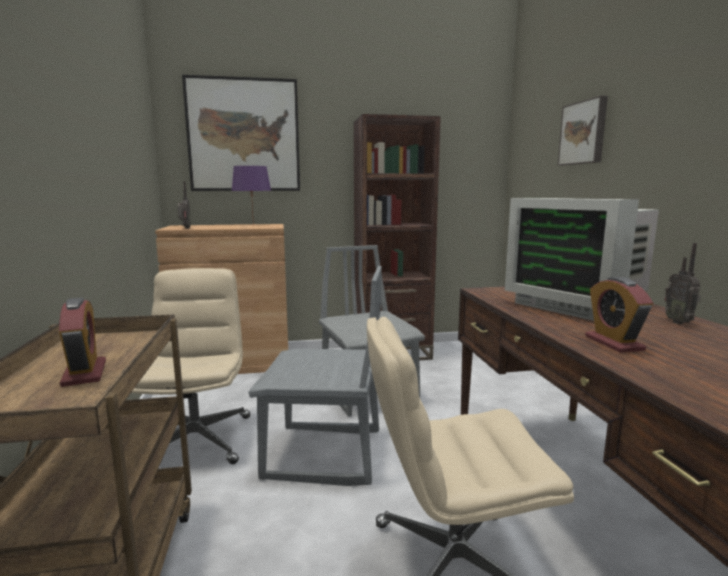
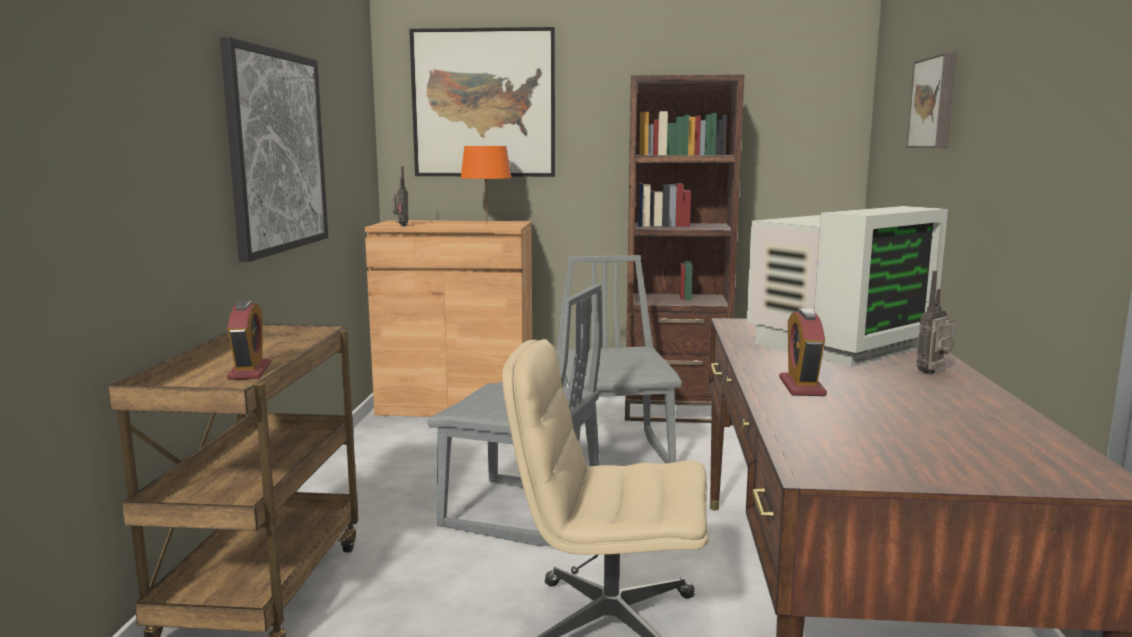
camera: 15 degrees right, 0 degrees up
beige office chair [131,268,250,464] -> none
purple table lamp [231,166,271,226] -> orange table lamp [460,146,512,215]
monitor [505,198,659,321] -> monitor turned 105 degrees counterclockwise [747,206,948,367]
radio [665,243,701,324] -> radio turned 45 degrees clockwise [916,271,956,374]
none -> picture [220,37,328,262]

